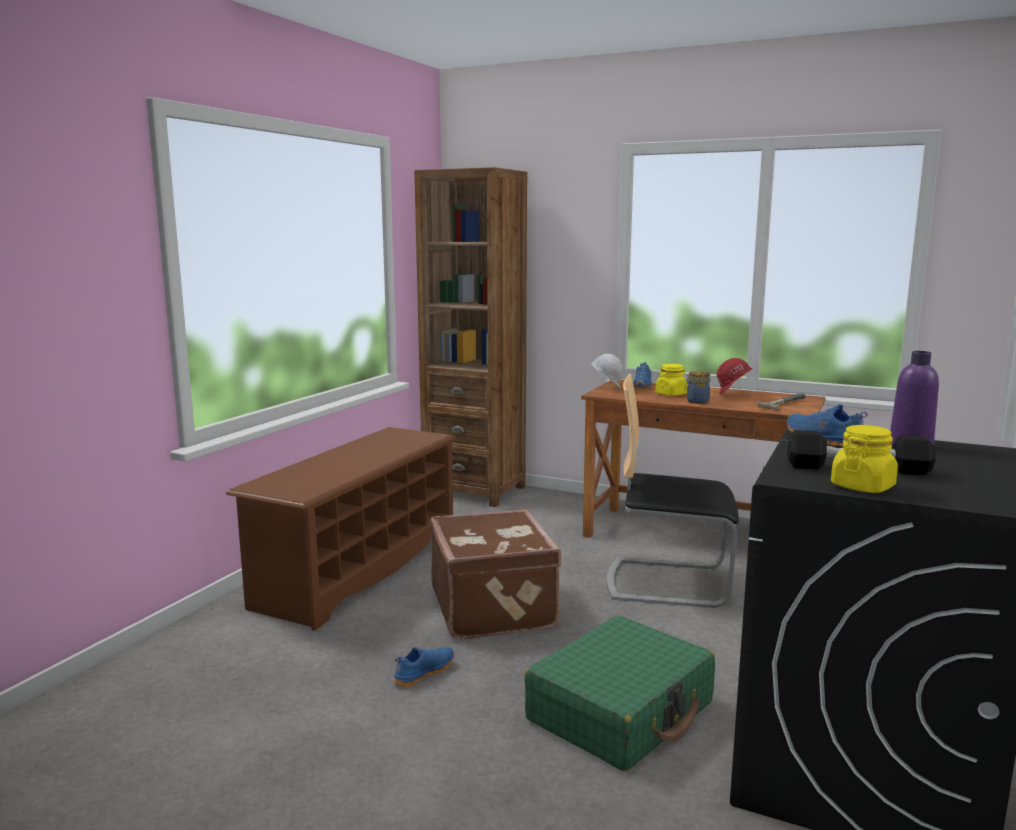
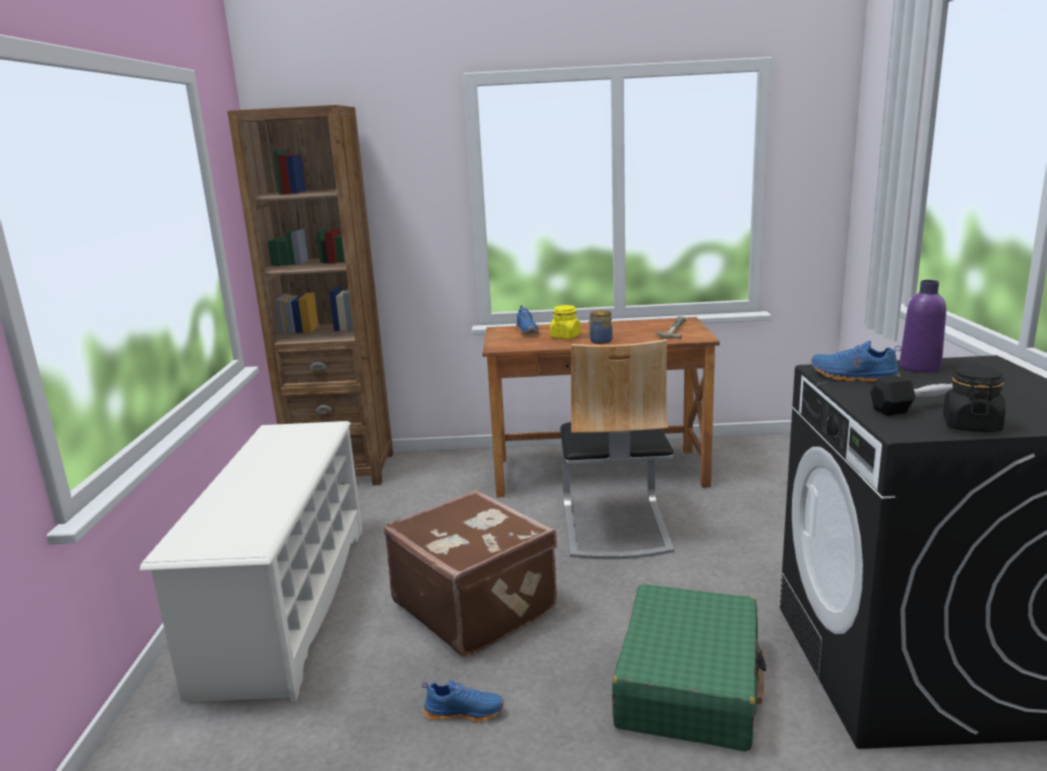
camera: 25 degrees left, 5 degrees up
brown shoe rack [226,427,455,631] -> white shoe rack [140,421,362,702]
blue shoe [394,647,454,687] -> blue shoe turned 75 degrees clockwise [422,680,504,722]
white hard hat [591,354,624,389] -> none
chair [607,374,739,608] -> chair turned 75 degrees counterclockwise [560,339,674,559]
red hard hat [717,358,753,394] -> none
yellow jar [831,425,898,493] -> black jar [943,366,1006,432]

